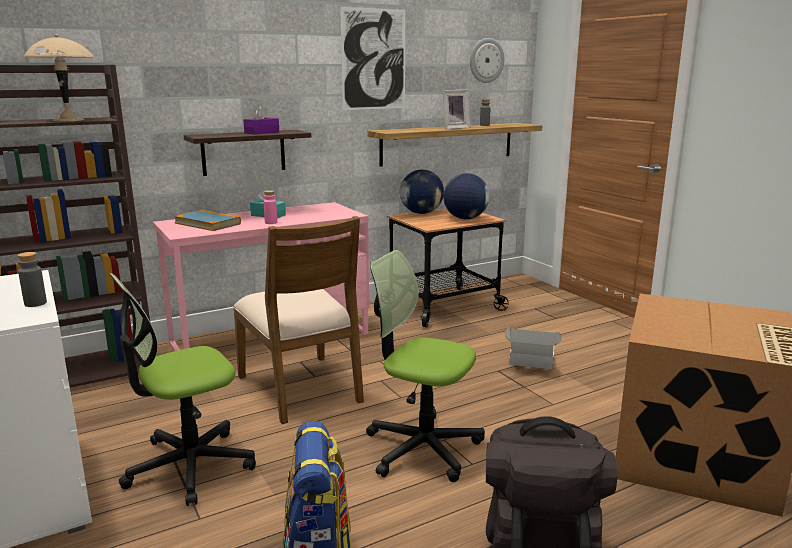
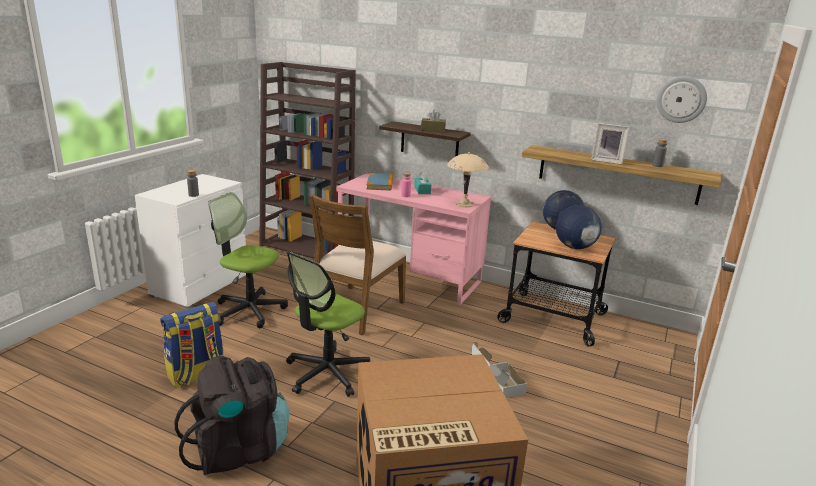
camera: 55 degrees right, 5 degrees up
beige table lamp [24,34,94,121] -> beige table lamp moved to [447,152,489,207]
purple tissue box [243,105,279,135] -> brown tissue box [421,110,446,132]
picture [340,7,405,110] -> none
office chair [366,250,485,482] -> office chair turned 135 degrees counterclockwise [286,251,370,397]

